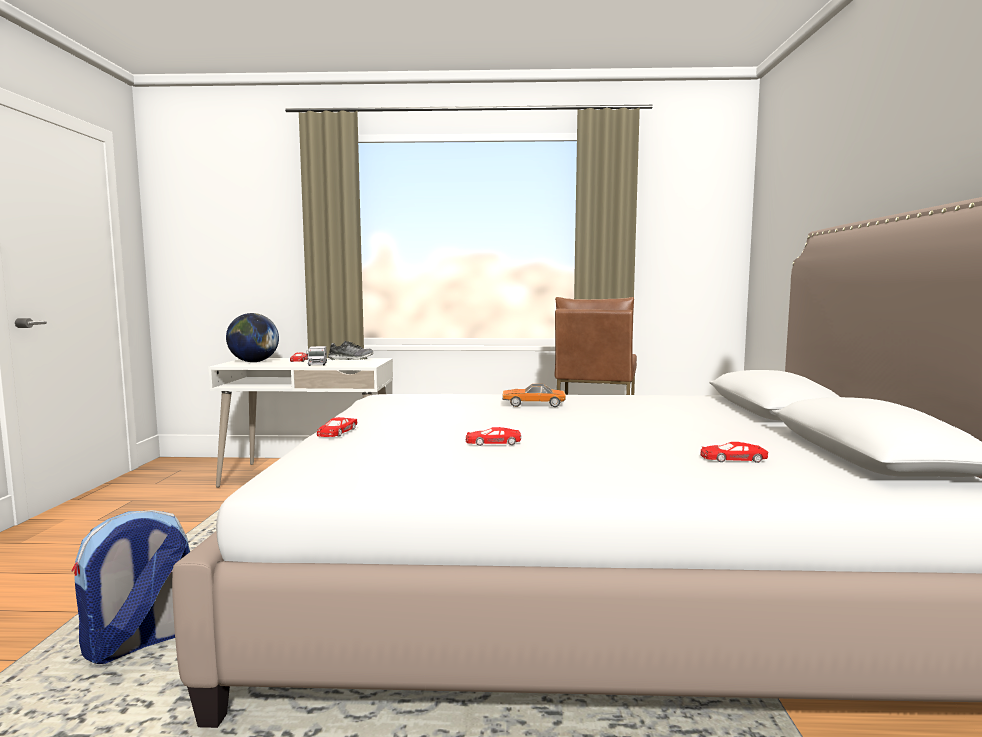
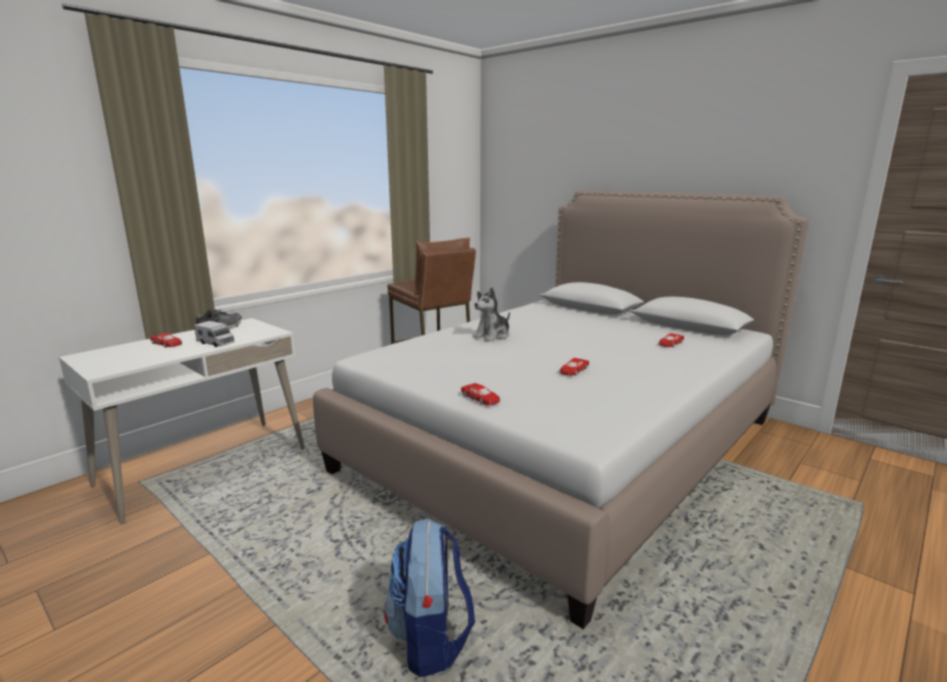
camera: 50 degrees left, 10 degrees up
globe [226,313,279,362] -> none
toy car [502,384,566,407] -> plush toy [473,287,510,342]

